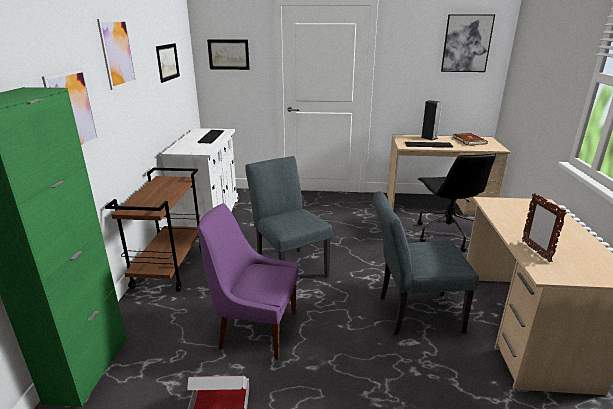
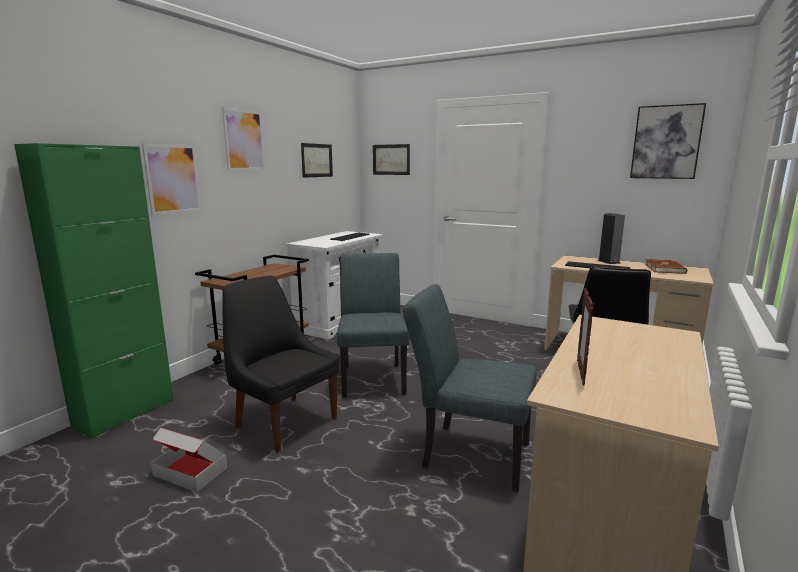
camera: 25 degrees right, 10 degrees down
purple chair [198,203,298,360] -> black chair [222,276,340,452]

